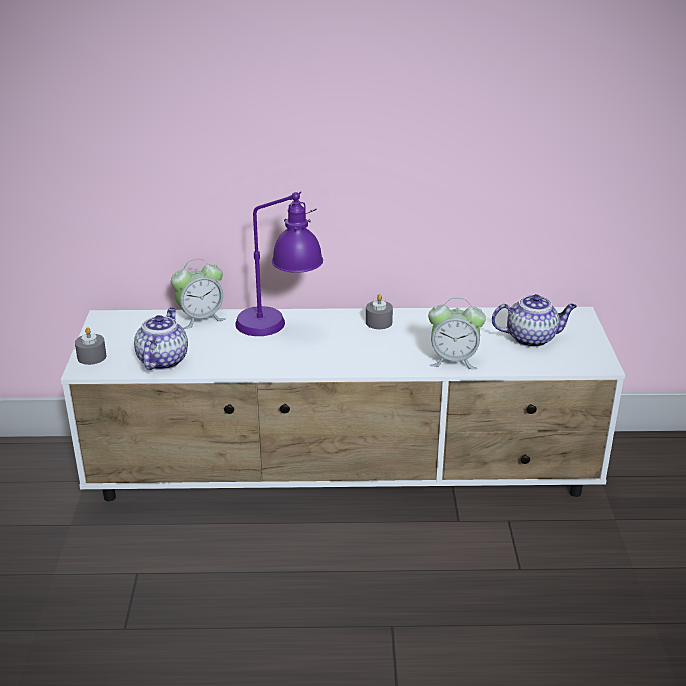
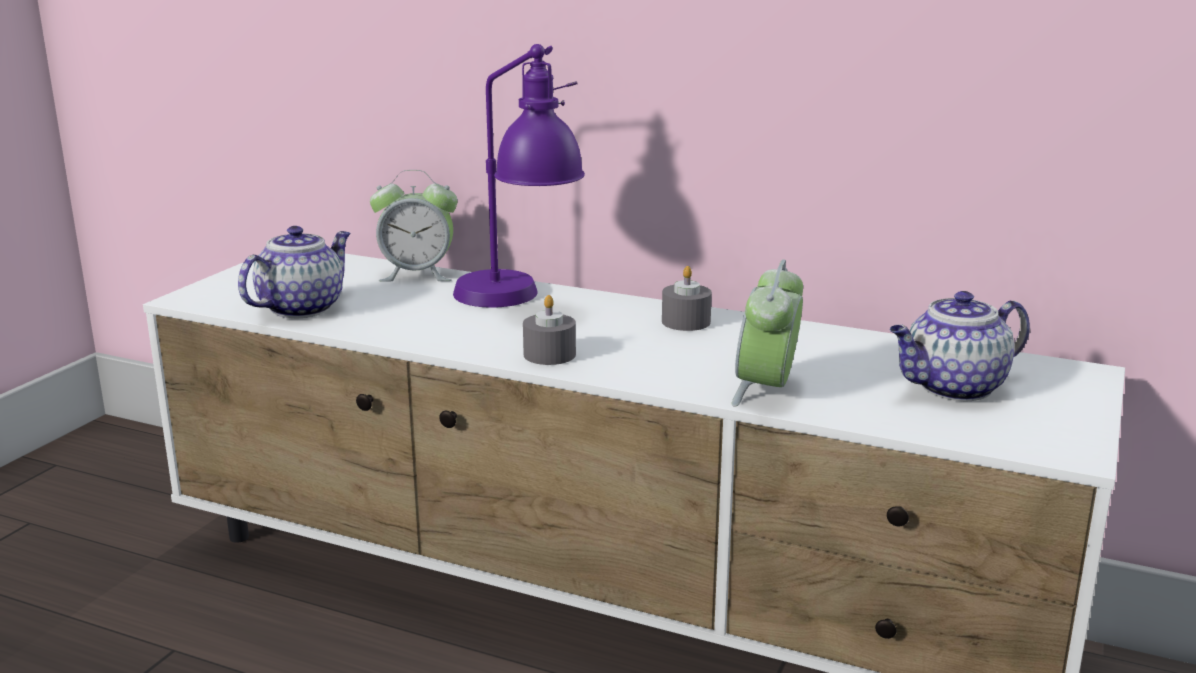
camera: 25 degrees right, 10 degrees down
grey candle [75,327,106,365] -> grey candle moved to [523,295,576,365]
alarm clock [428,298,486,369] -> alarm clock turned 75 degrees clockwise [732,259,803,407]
teapot [492,294,577,347] -> teapot turned 135 degrees clockwise [890,291,1030,402]

